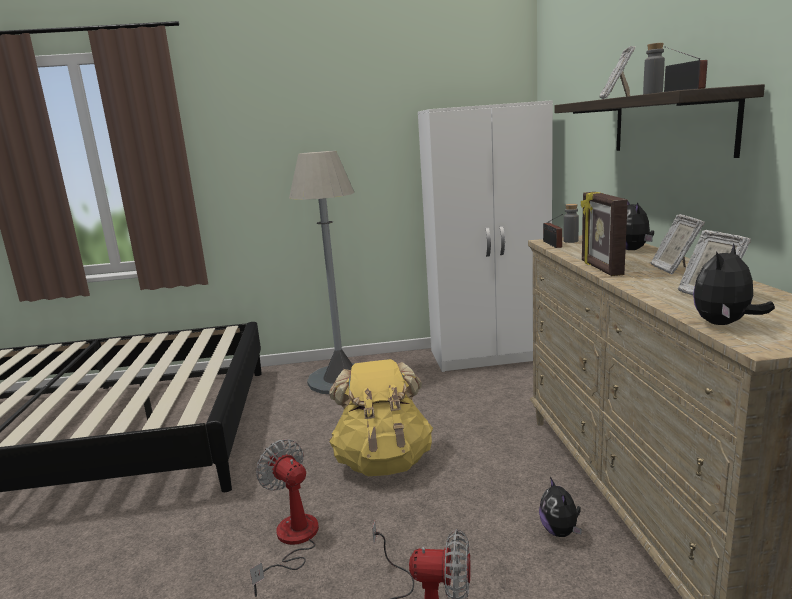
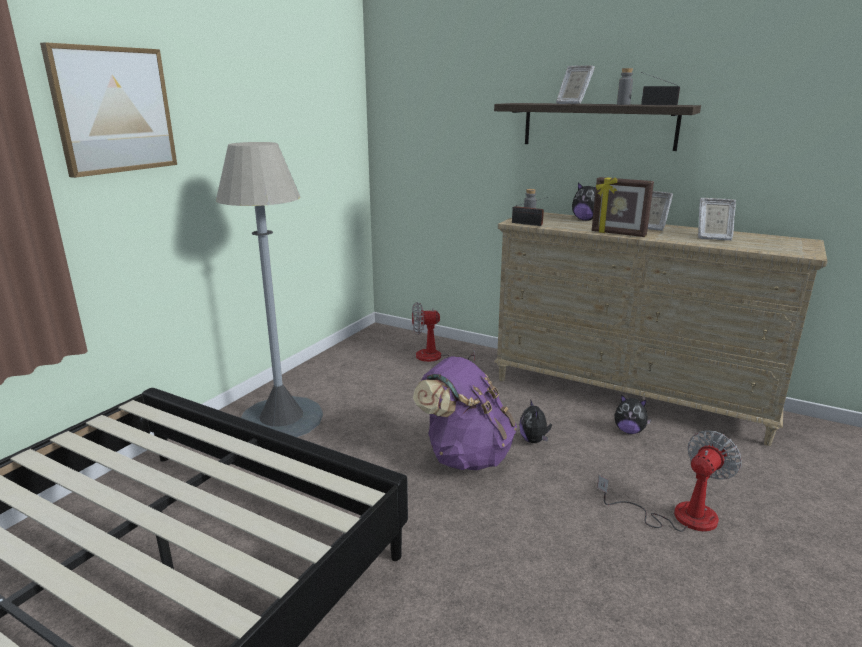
camera: 55 degrees left, 5 degrees up
fan [250,439,319,597] -> fan moved to [412,302,475,362]
yellow backpack [329,359,433,476] -> purple backpack [413,356,517,470]
white wardrobe [418,100,553,372] -> none
plush toy [693,243,775,325] -> plush toy moved to [519,399,552,443]
none -> picture [40,42,177,178]

